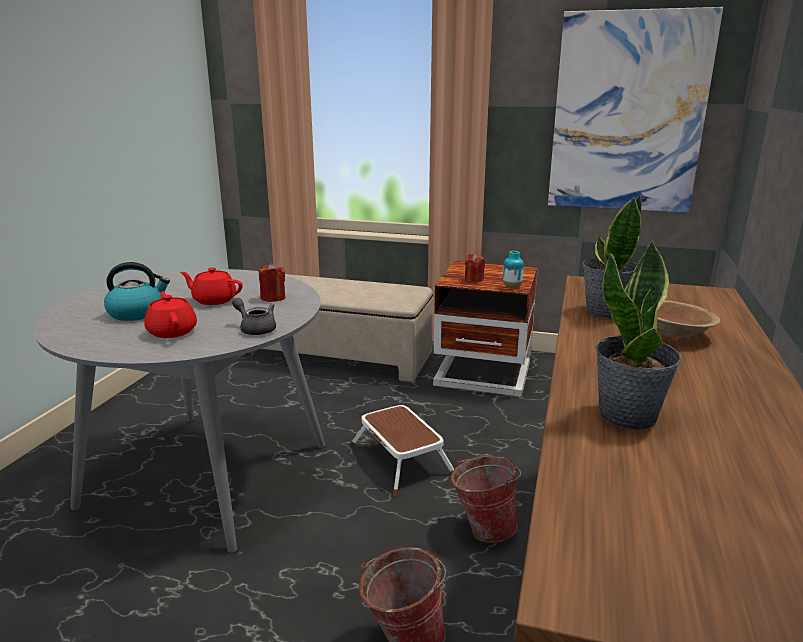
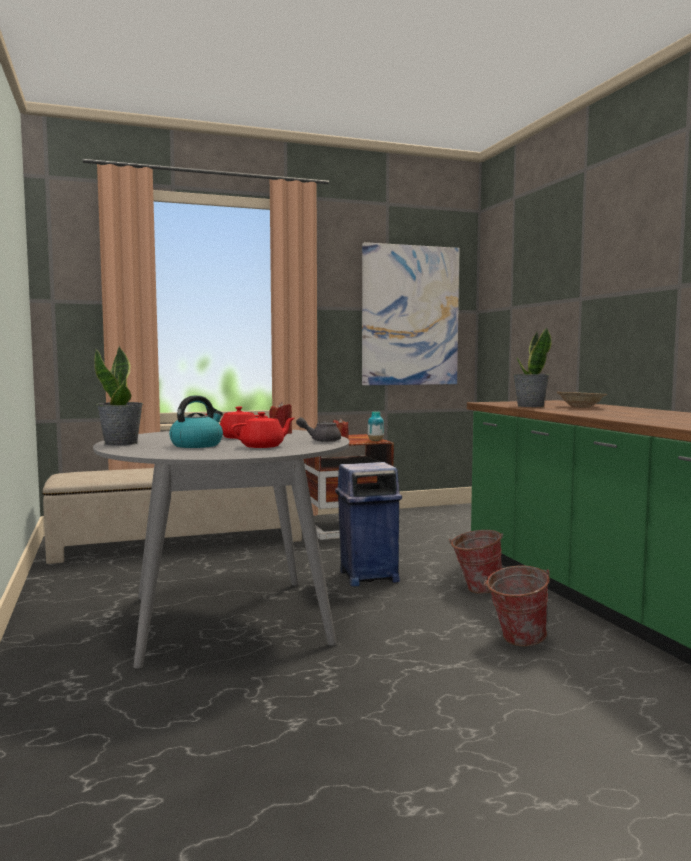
camera: 35 degrees left, 15 degrees down
red teapot [144,291,197,338] -> red teapot turned 120 degrees clockwise [230,412,294,448]
brown step ladder [349,405,454,497] -> blue trash can [335,462,402,587]
potted plant [595,240,681,430] -> potted plant moved to [94,346,143,446]

